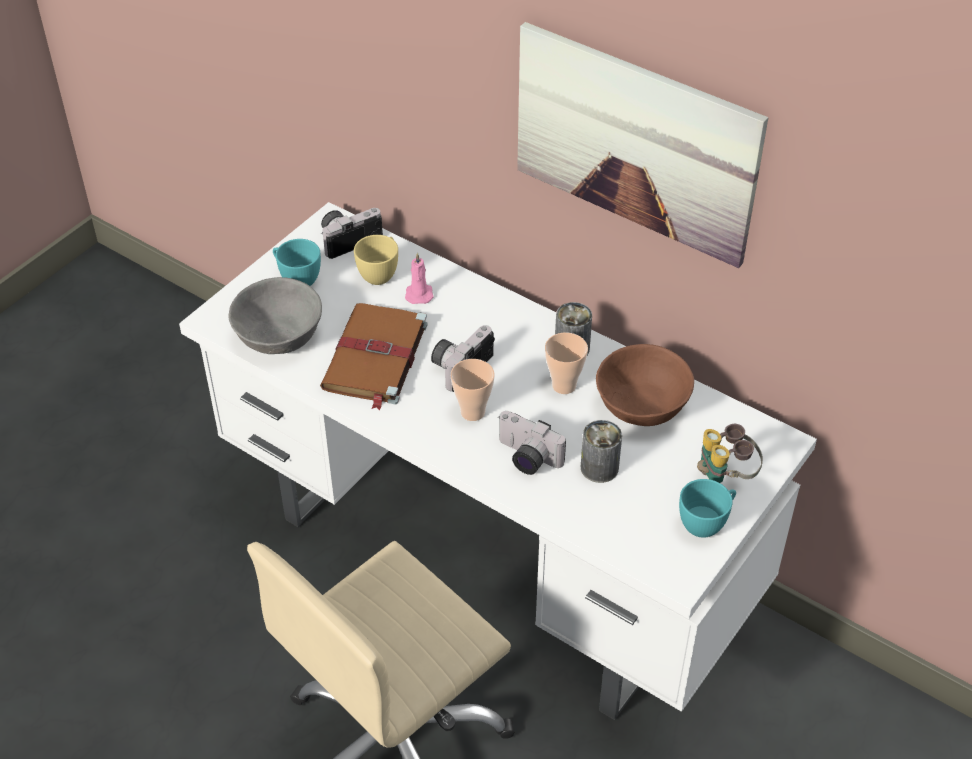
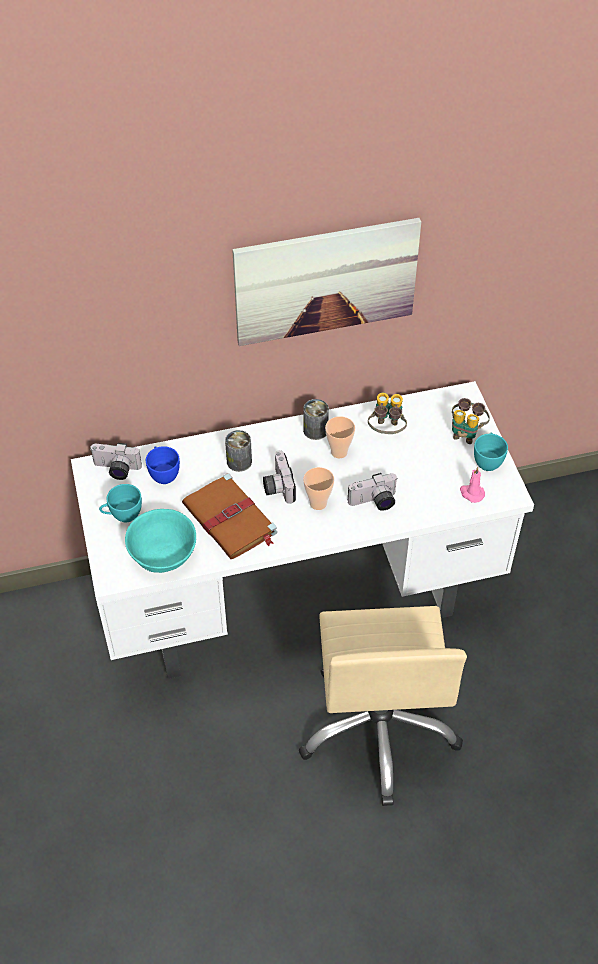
camera: 50 degrees left, 5 degrees up
grey bowl [228,277,322,354] -> turquoise bowl [125,509,196,573]
camera [321,208,383,259] -> camera turned 90 degrees counterclockwise [91,443,142,480]
yellow cup [354,235,398,285] -> blue cup [146,446,180,484]
pink candle [405,252,434,304] -> pink candle moved to [460,467,485,503]
can [581,420,622,483] -> can moved to [225,430,252,472]
brown bowl [596,344,694,426] -> binoculars [368,393,407,434]

